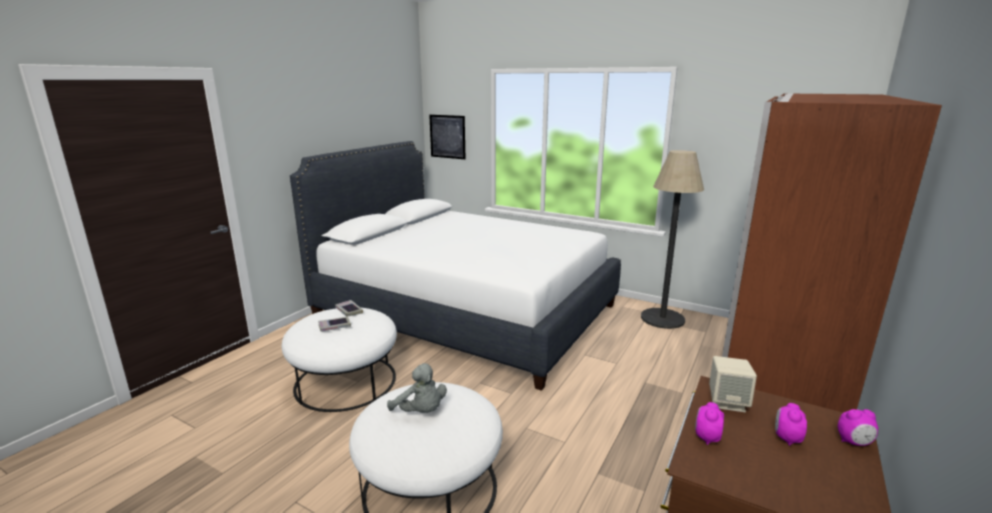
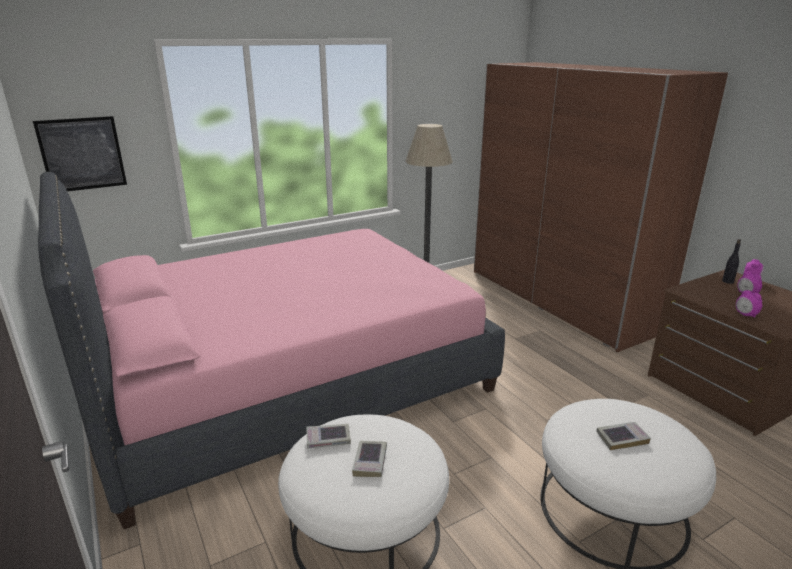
camera: 60 degrees left, 5 degrees up
white bed [290,141,621,391] -> pink bed [38,172,505,529]
grey plush toy [387,363,447,413] -> book [596,422,651,450]
beige speaker [709,356,757,412] -> none
none -> black bottle [722,239,741,284]

